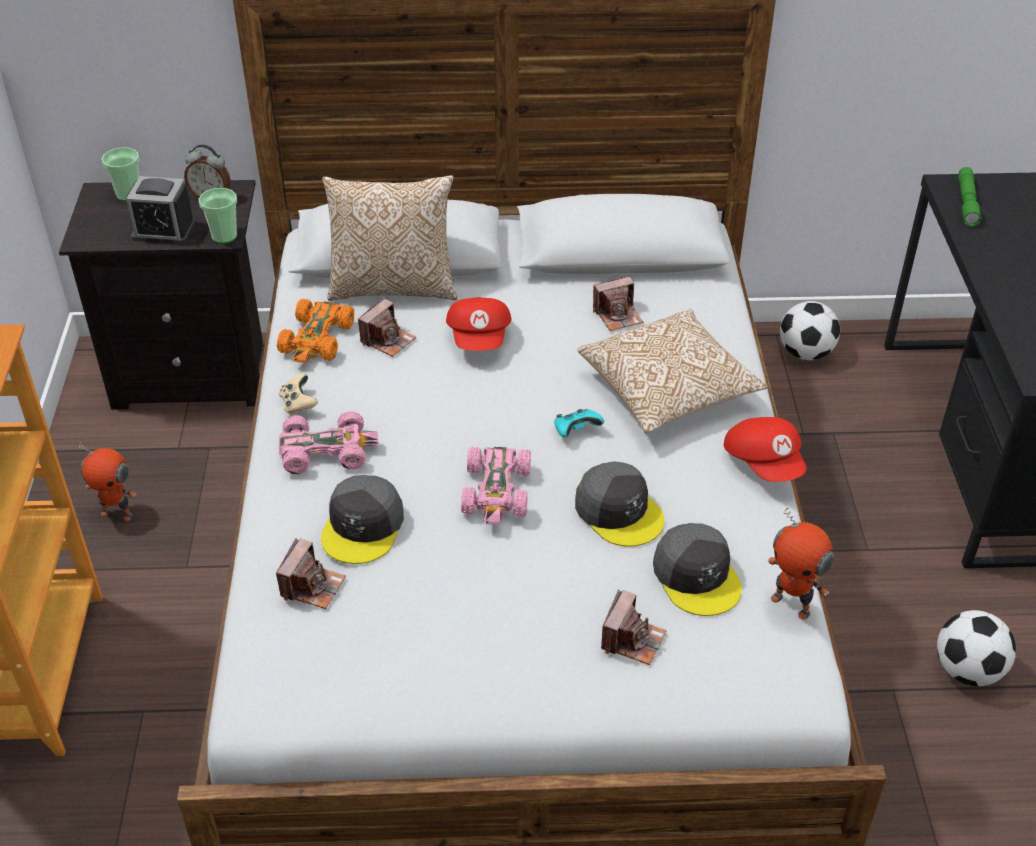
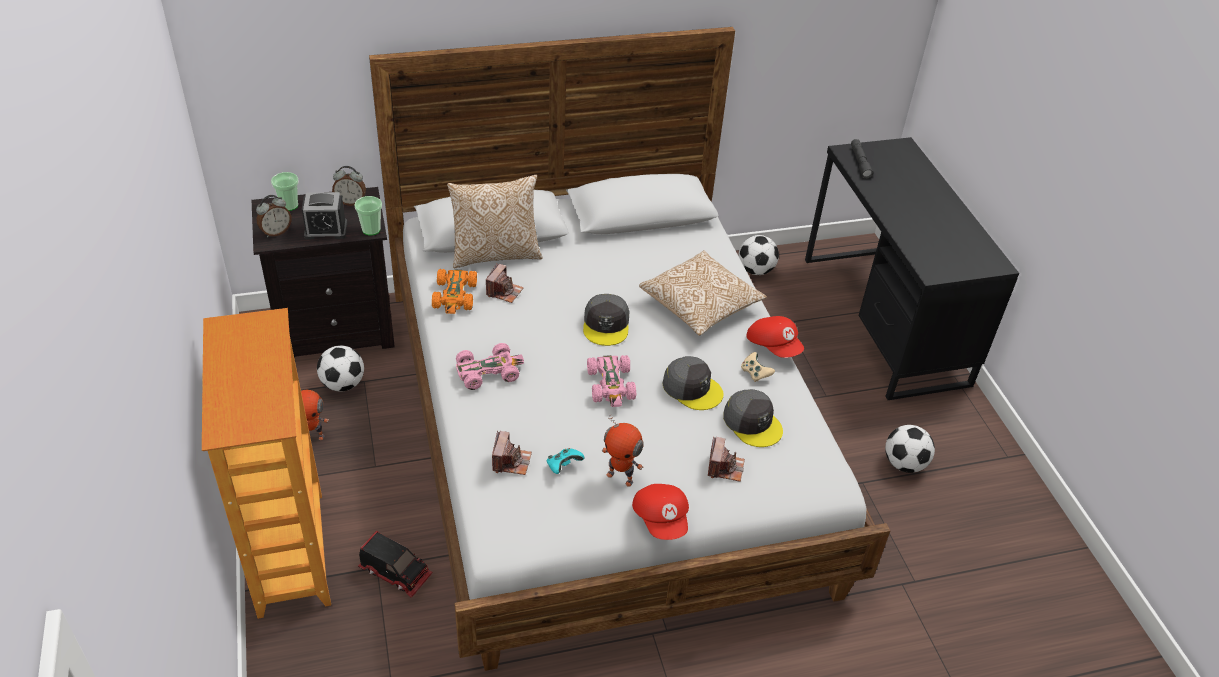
camera: 15 degrees left, 0 degrees up
beige game controller [279,374,318,415] -> beige game controller moved to [741,352,775,382]
grey cap [321,475,404,564] -> grey cap moved to [583,294,630,346]
red cap [446,297,512,351] -> red cap moved to [632,484,689,540]
turquoise game controller [554,409,604,438] -> turquoise game controller moved to [547,448,585,474]
camera [593,275,643,331] -> none
toy robot [768,507,834,620] -> toy robot moved to [602,415,644,487]
green flashlight [958,167,982,227] -> grey flashlight [851,139,873,179]
none -> alarm clock [256,195,292,237]
none -> football [317,345,364,392]
none -> toy truck [358,531,433,598]

